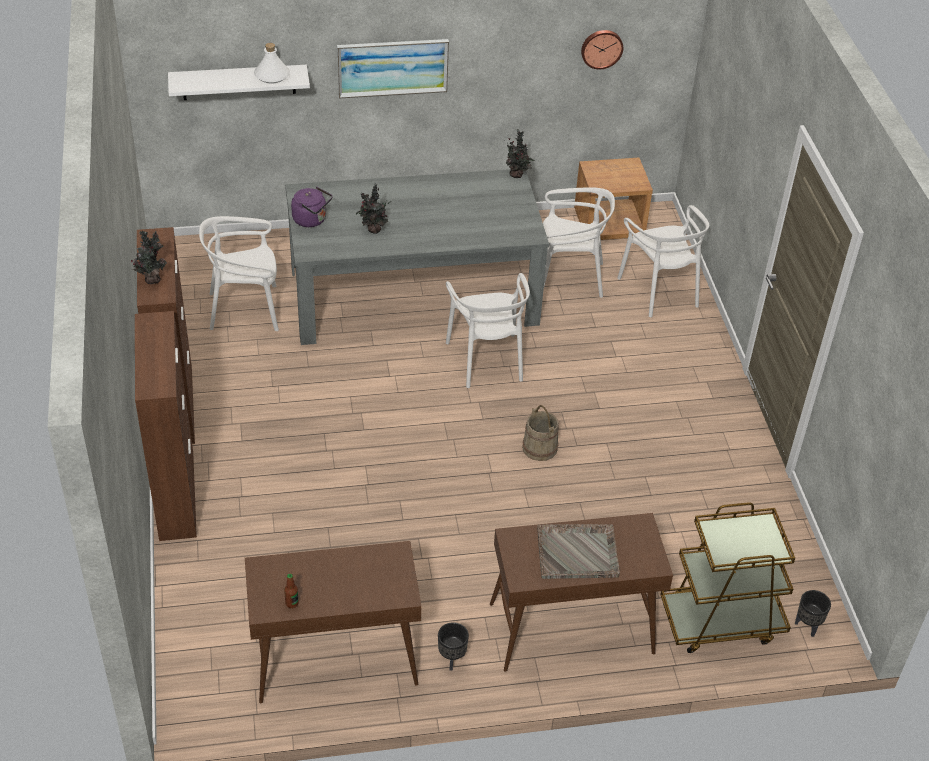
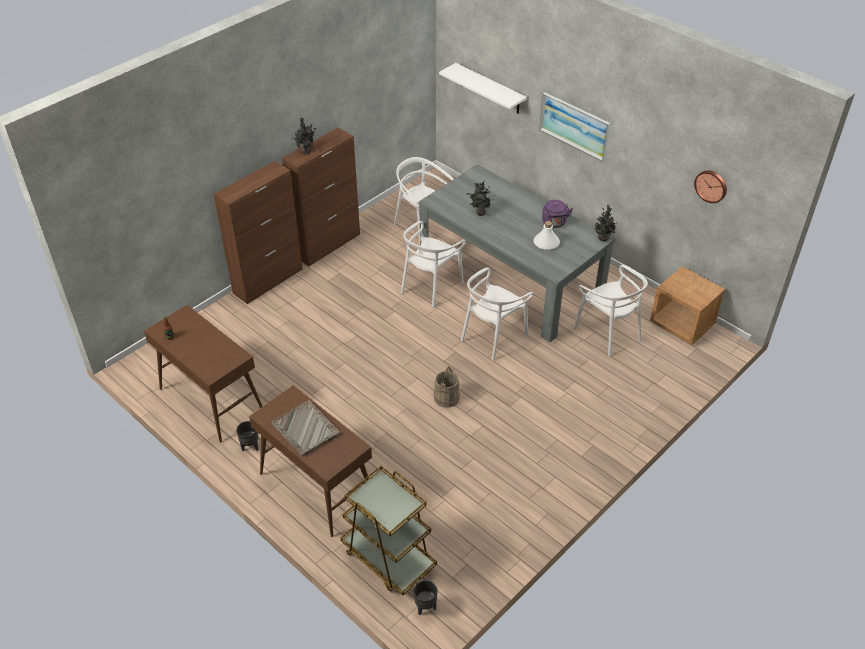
camera: 55 degrees right, 0 degrees up
white bottle [254,43,290,84] -> white bottle moved to [533,221,560,250]
purple kettle [291,187,332,227] -> purple kettle moved to [542,200,573,228]
white chair [617,205,709,317] -> white chair moved to [401,221,467,308]

